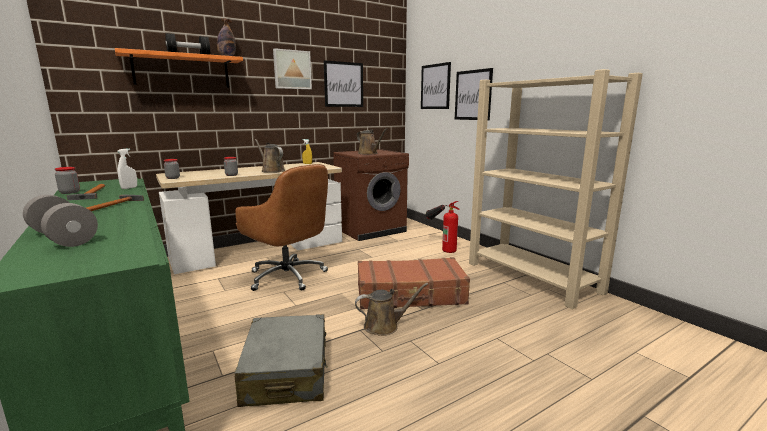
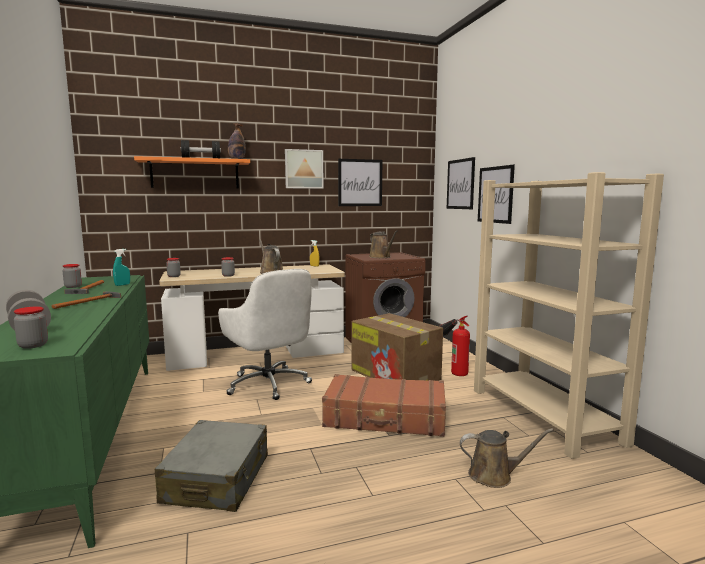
camera: 15 degrees right, 5 degrees down
white spray bottle [117,148,137,189] -> turquoise spray bottle [113,249,130,286]
brown office chair [235,164,328,291] -> white office chair [218,269,312,400]
brown watering can [355,283,428,336] -> brown watering can moved to [460,428,554,488]
none -> jar [14,306,48,349]
none -> cardboard box [352,313,443,381]

